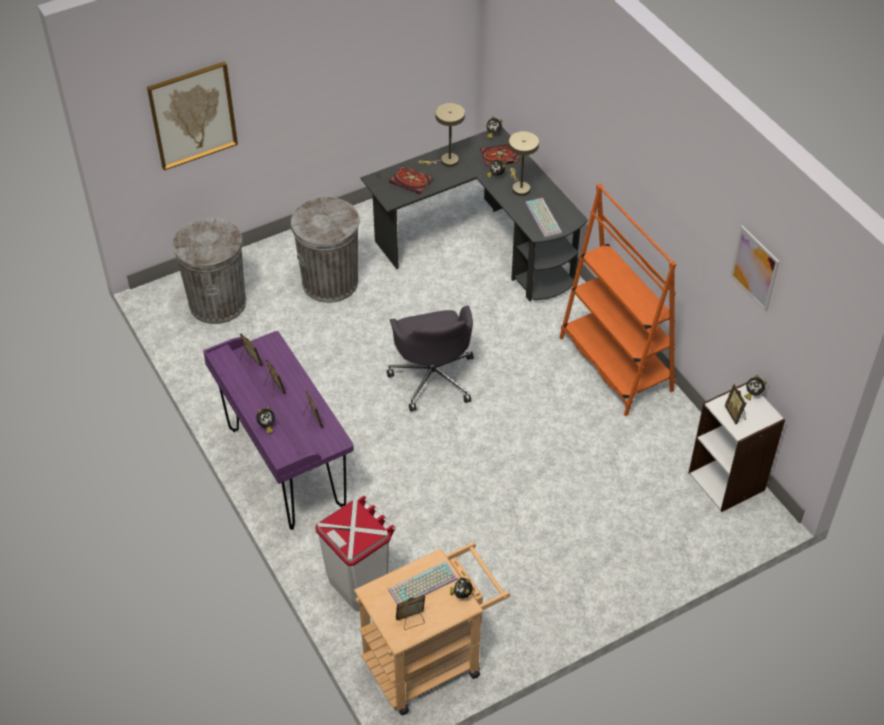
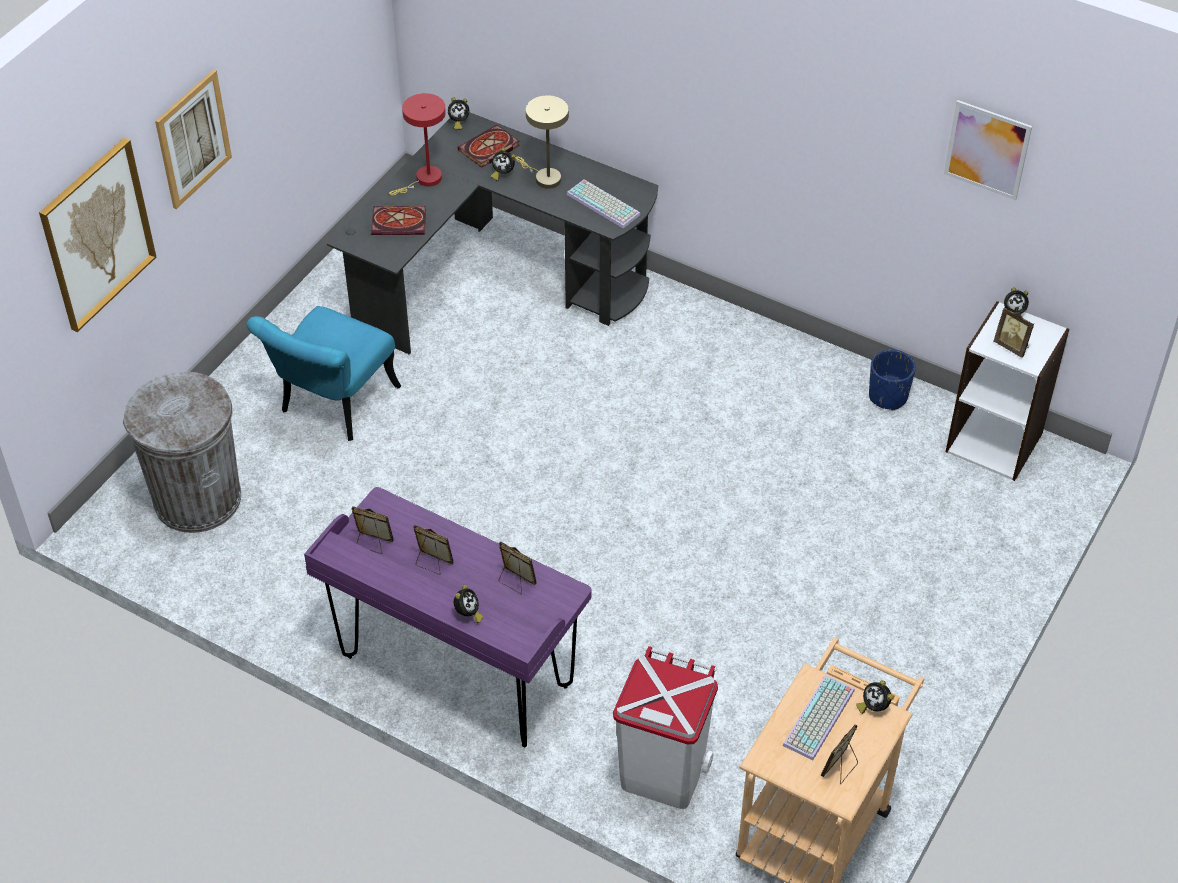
camera: 30 degrees left, 0 degrees up
grey trash can [291,197,360,303] -> turquoise chair [247,306,401,441]
grey office chair [387,306,474,411] -> none
beige table lamp [418,103,465,167] -> red table lamp [389,93,446,195]
orange bookcase [559,183,676,416] -> none
none -> picture [155,69,232,209]
none -> blue planter [869,349,916,410]

